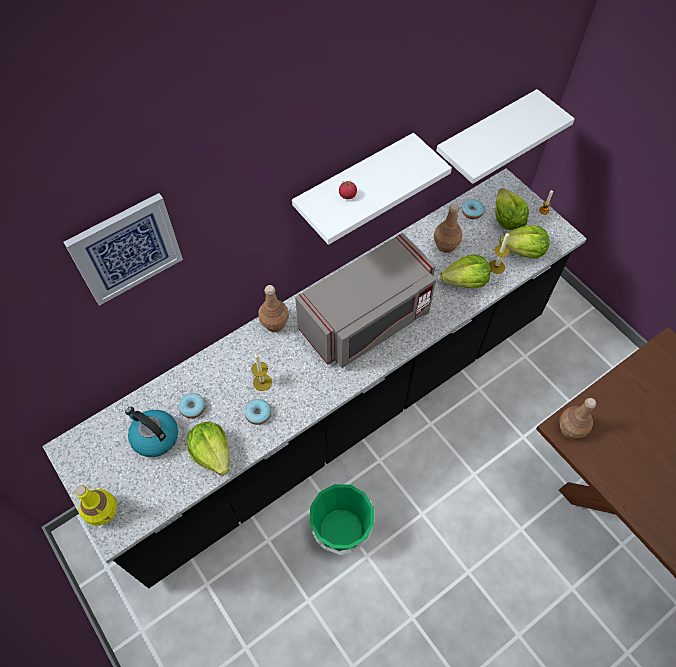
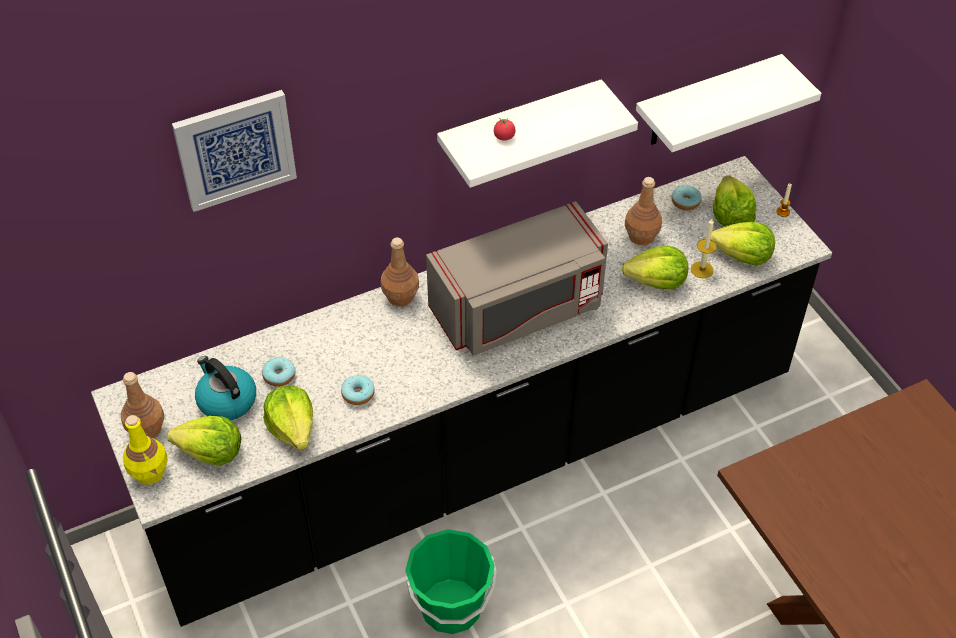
camera: 10 degrees right, 10 degrees down
candle [251,353,272,391] -> none
brown bottle [559,398,596,439] -> brown bottle moved to [121,372,164,439]
none -> lettuce [167,416,242,466]

